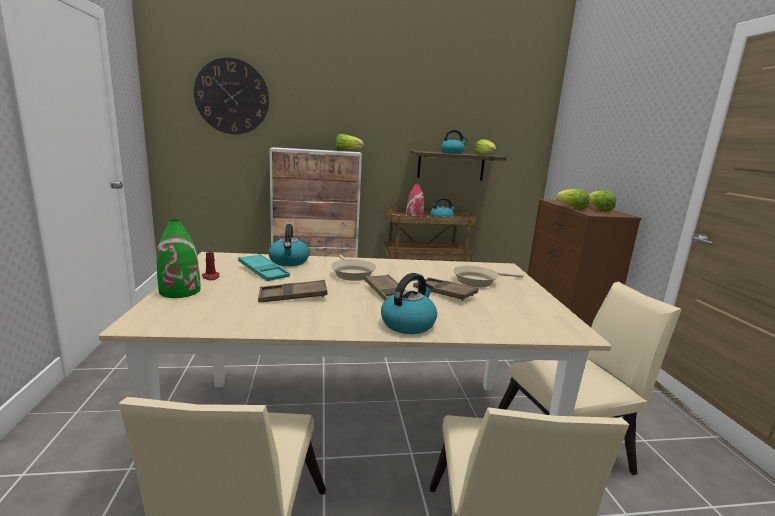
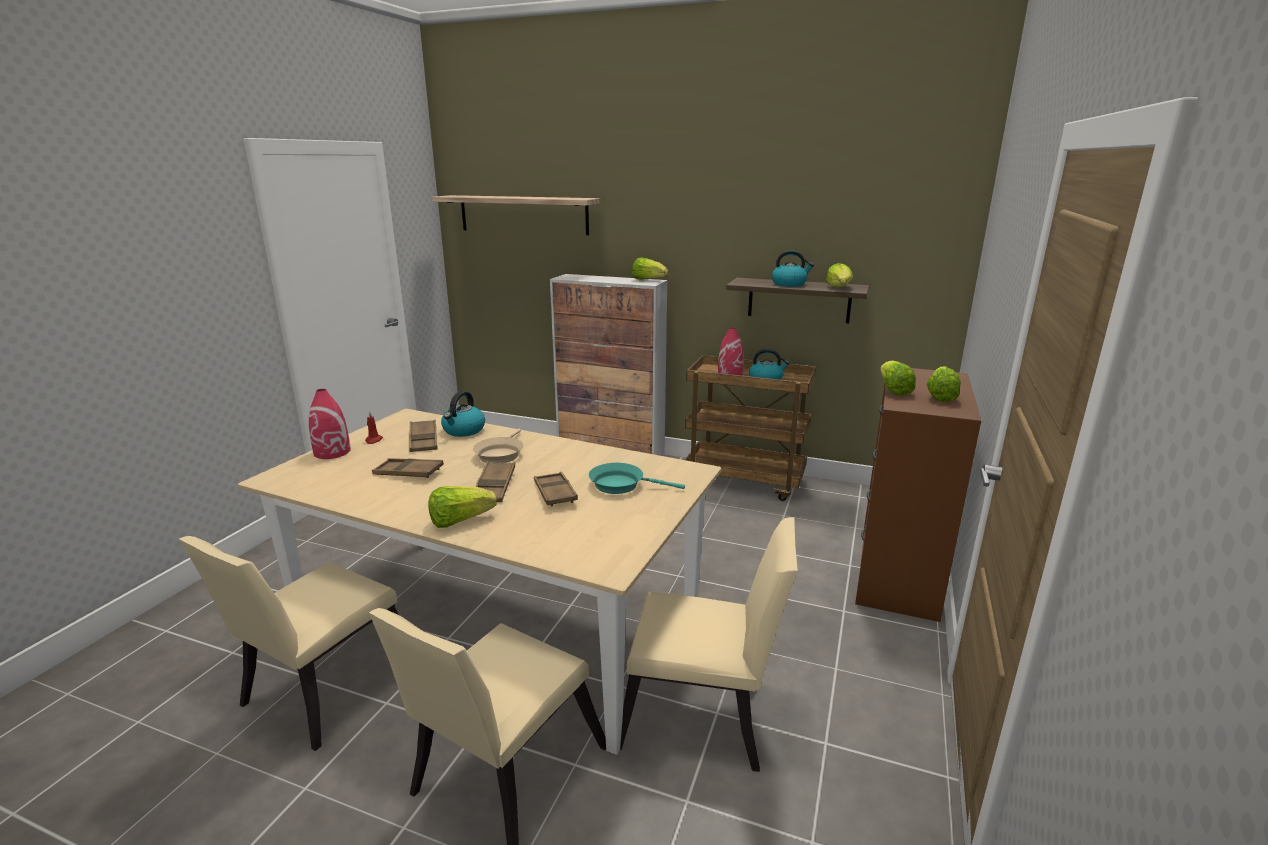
camera: 30 degrees right, 5 degrees up
green vase [156,220,201,298] -> red vase [309,389,351,459]
wall clock [194,57,269,134] -> shelf [432,195,601,235]
turquoise tray [238,254,290,281] -> brown tray [409,420,437,452]
kettle [381,273,437,334] -> lettuce [428,486,497,528]
beige frying pan [453,265,524,287] -> turquoise frying pan [589,463,685,494]

